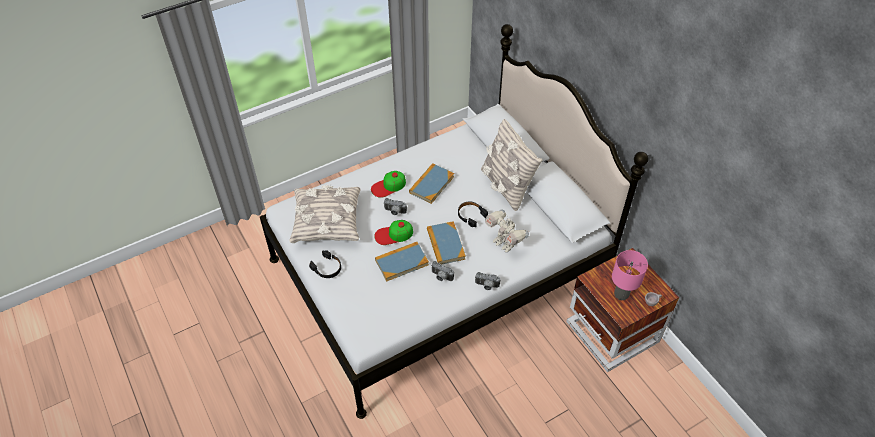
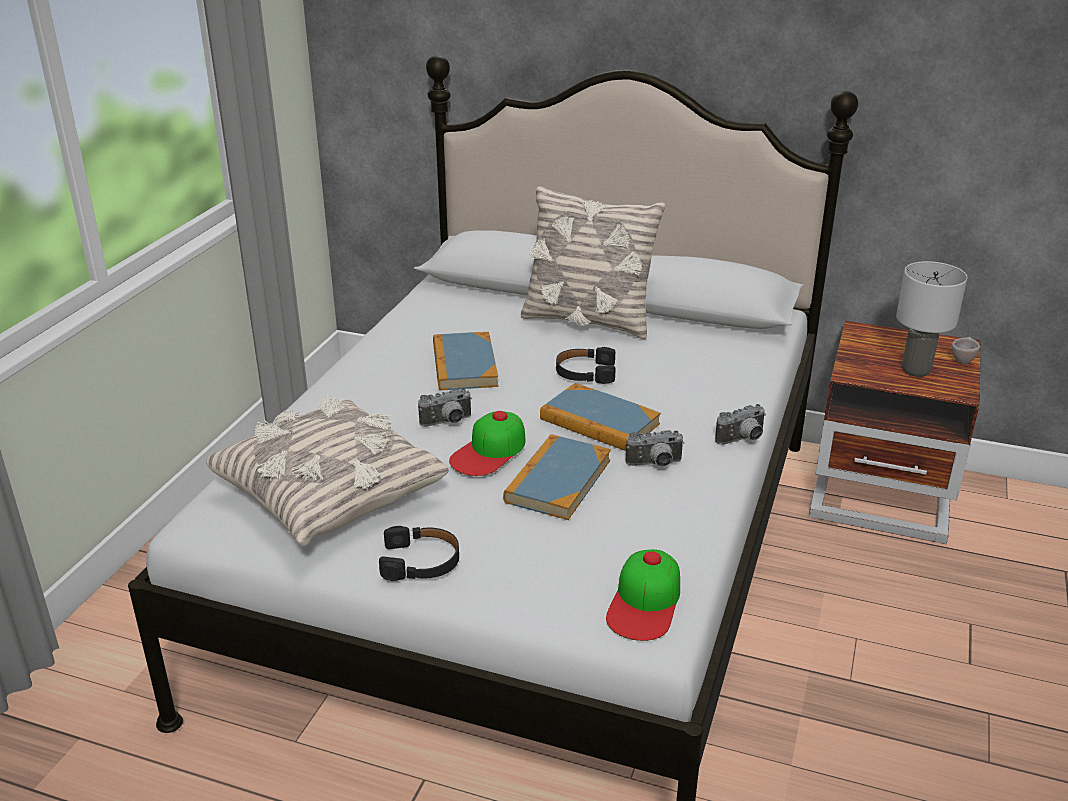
camera: 40 degrees left, 20 degrees down
cap [371,171,406,198] -> cap moved to [606,549,680,641]
toy robot [485,209,529,252] -> none
pink table lamp [612,250,648,300] -> white table lamp [896,261,967,377]

